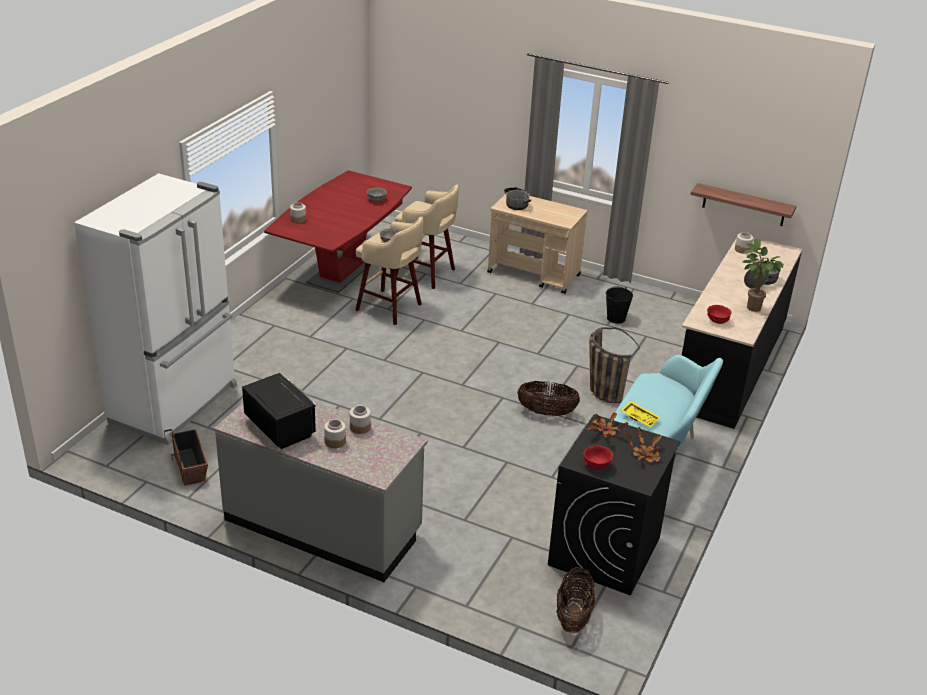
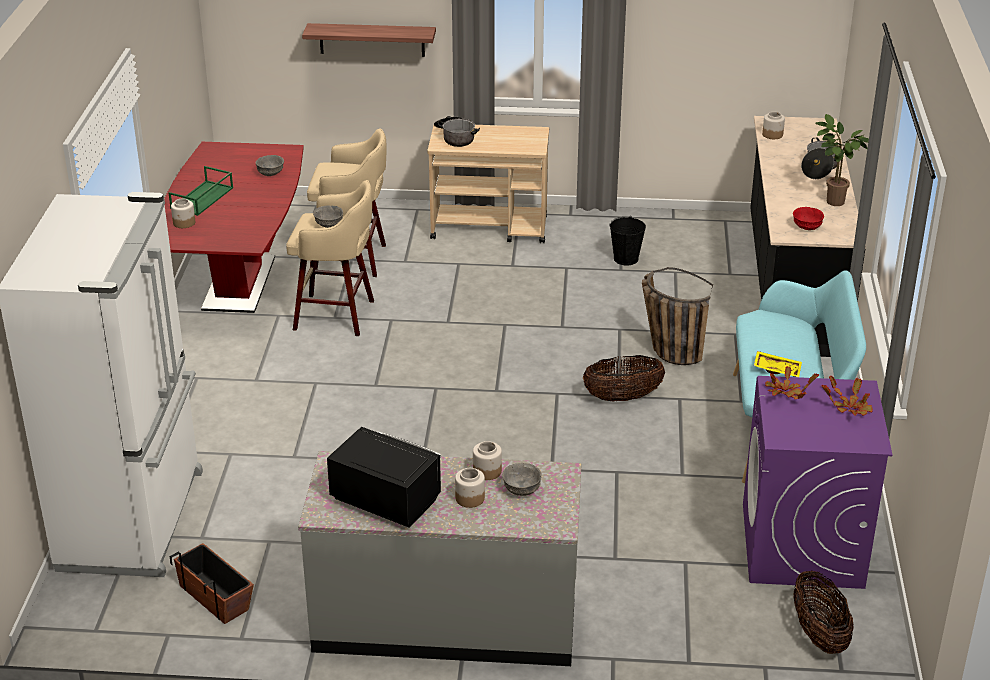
camera: 20 degrees left, 0 degrees up
black washing machine [548,414,681,596] -> purple washing machine [743,376,892,589]
red bowl [583,445,613,470] -> none
shelf [690,183,796,226] -> shelf moved to [302,23,436,57]
none -> green tray [169,166,233,216]
none -> grey bowl [503,463,542,496]

